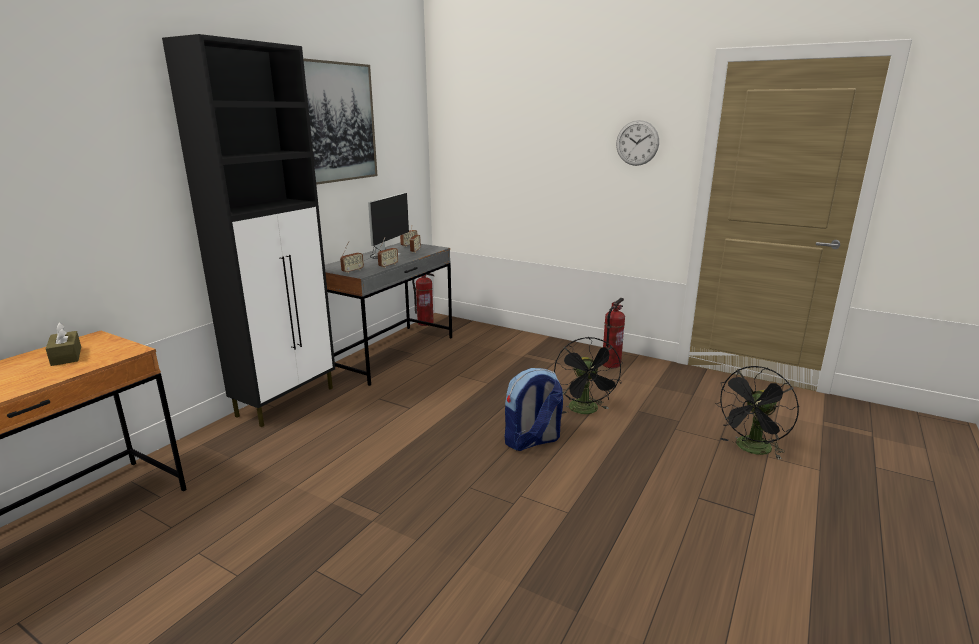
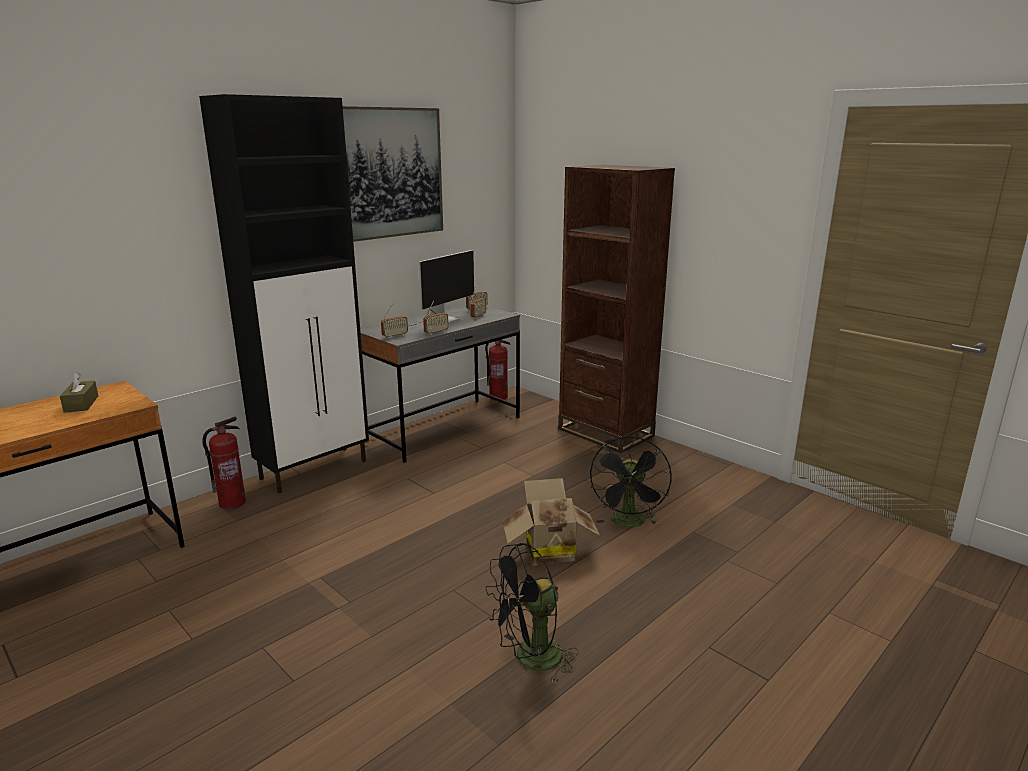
camera: 15 degrees right, 0 degrees up
backpack [505,368,563,451] -> cardboard box [502,478,600,565]
fire extinguisher [603,298,625,368] -> fire extinguisher moved to [202,417,246,509]
wall clock [616,120,659,166] -> none
black fan [715,366,799,460] -> black fan moved to [485,543,579,684]
none -> brown bookcase [558,165,675,453]

